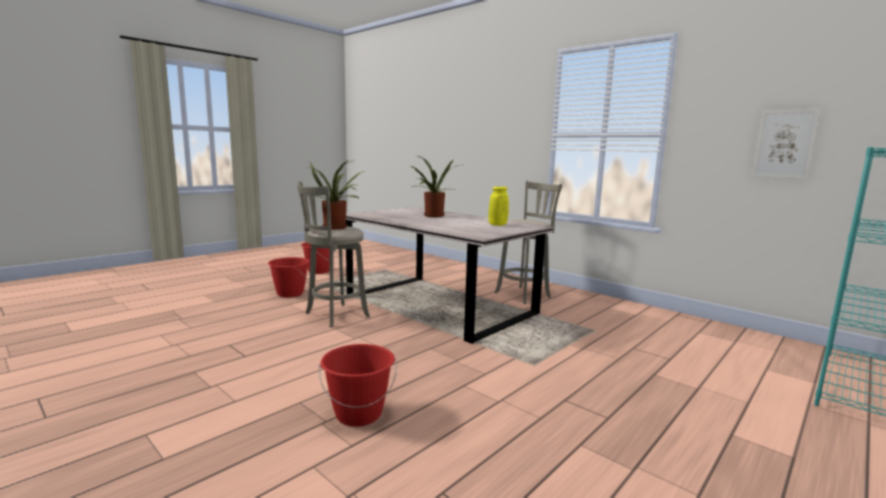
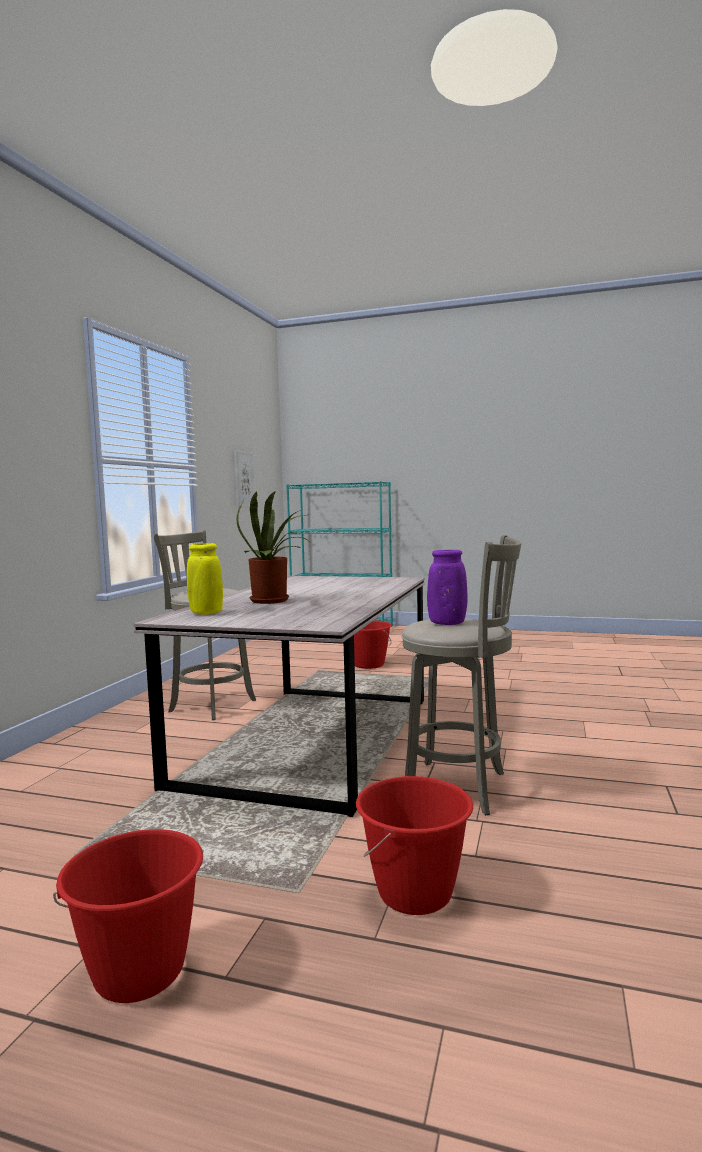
camera: 115 degrees left, 5 degrees down
potted plant [307,160,365,230] -> purple vase [427,550,468,625]
red bucket [319,344,397,427] -> red bucket moved to [354,620,392,669]
yellow vase [488,187,509,226] -> yellow vase moved to [187,543,223,615]

